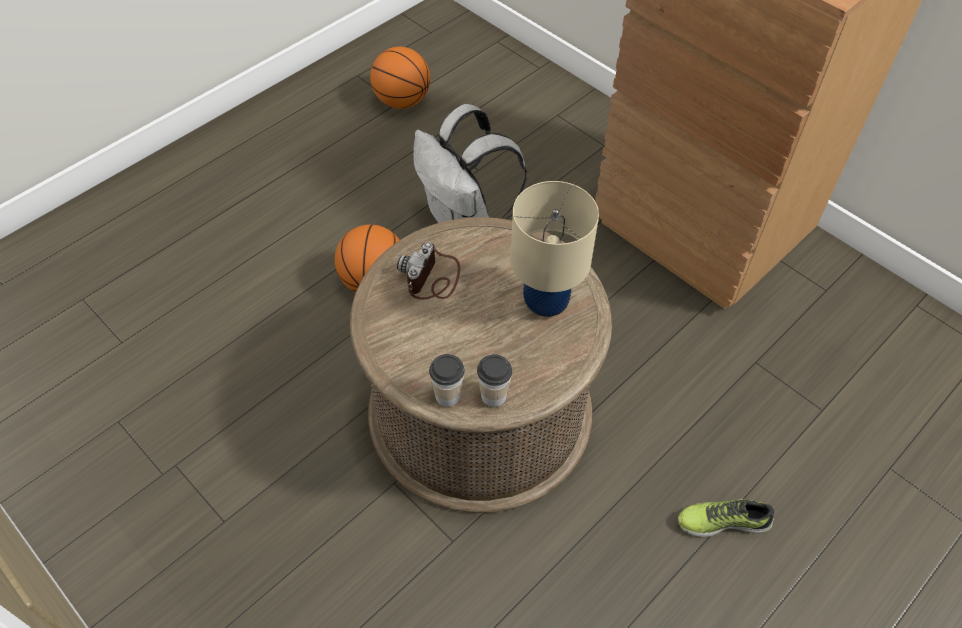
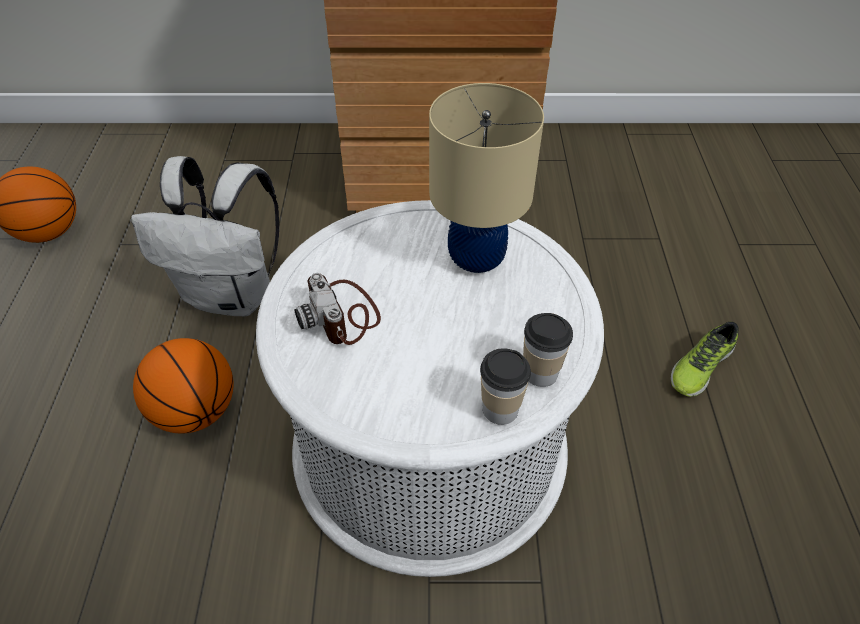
camera: 45 degrees left, 5 degrees down
brown coffee table [350,217,612,513] -> white coffee table [256,200,604,577]

